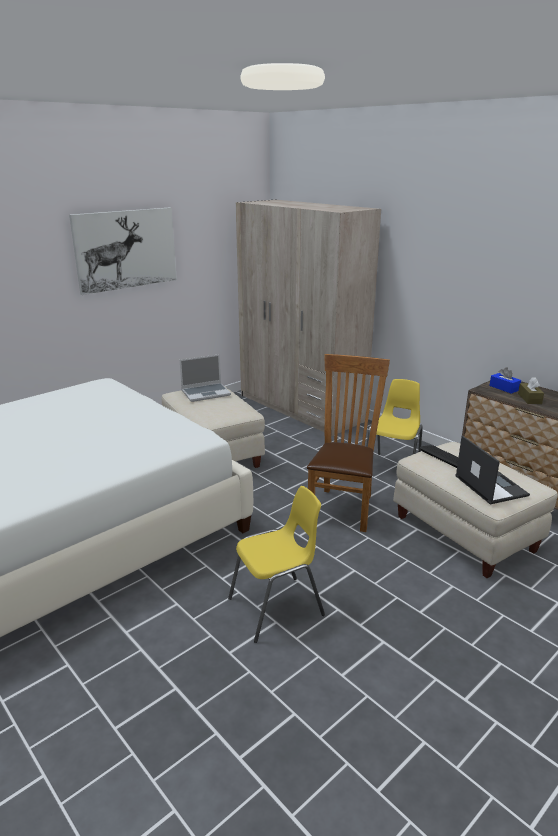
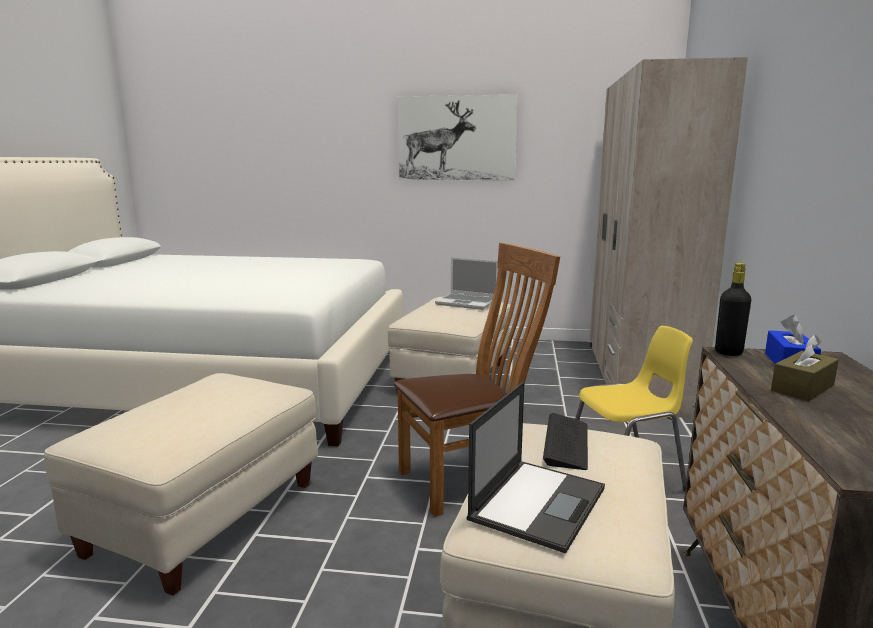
camera: 50 degrees right, 10 degrees down
yellow chair [228,486,325,643] -> beige ottoman [44,373,318,596]
none -> black bottle [715,263,751,356]

